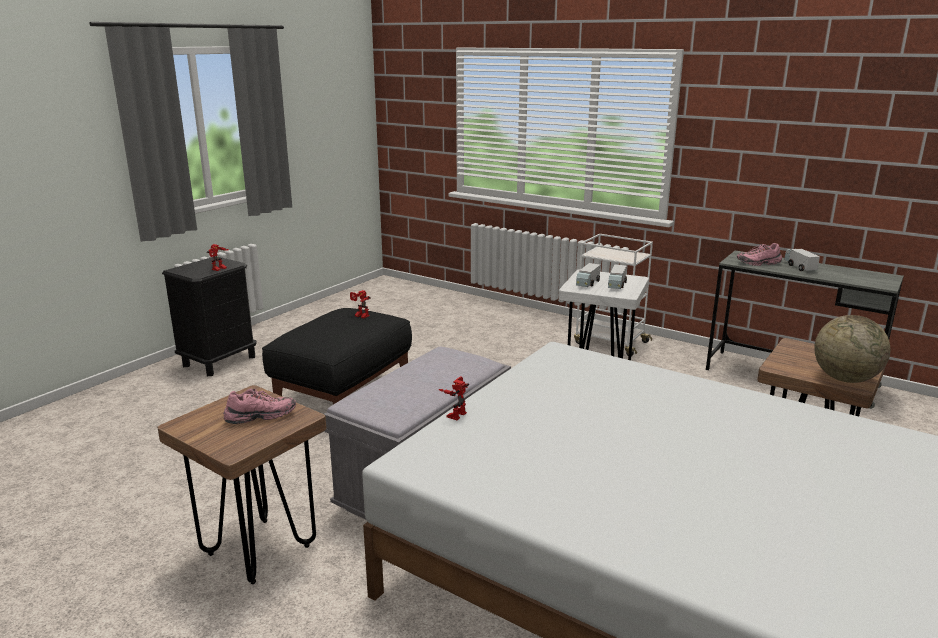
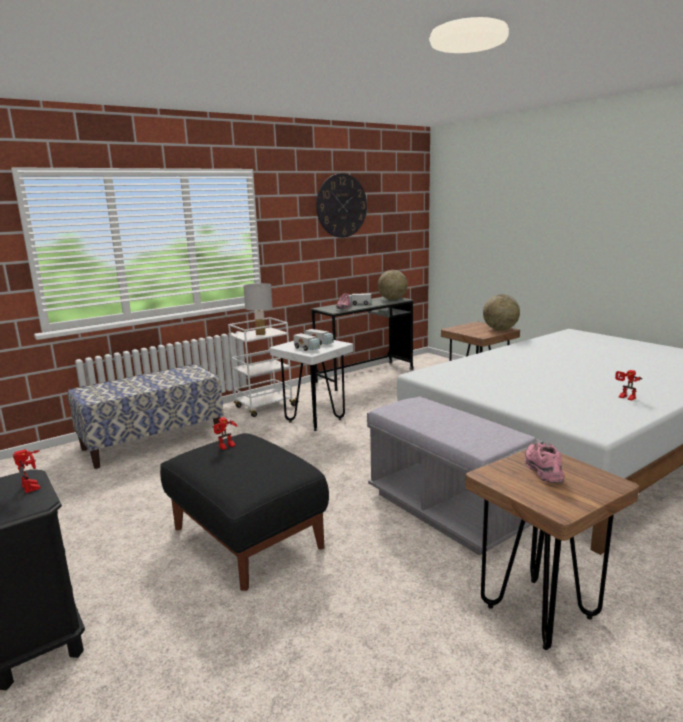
camera: 70 degrees left, 5 degrees down
toy robot [438,376,469,420] -> toy robot moved to [615,370,642,401]
none -> bench [68,364,224,469]
none -> white table lamp [243,283,273,335]
none -> wall clock [316,173,367,238]
none -> globe [378,270,408,300]

